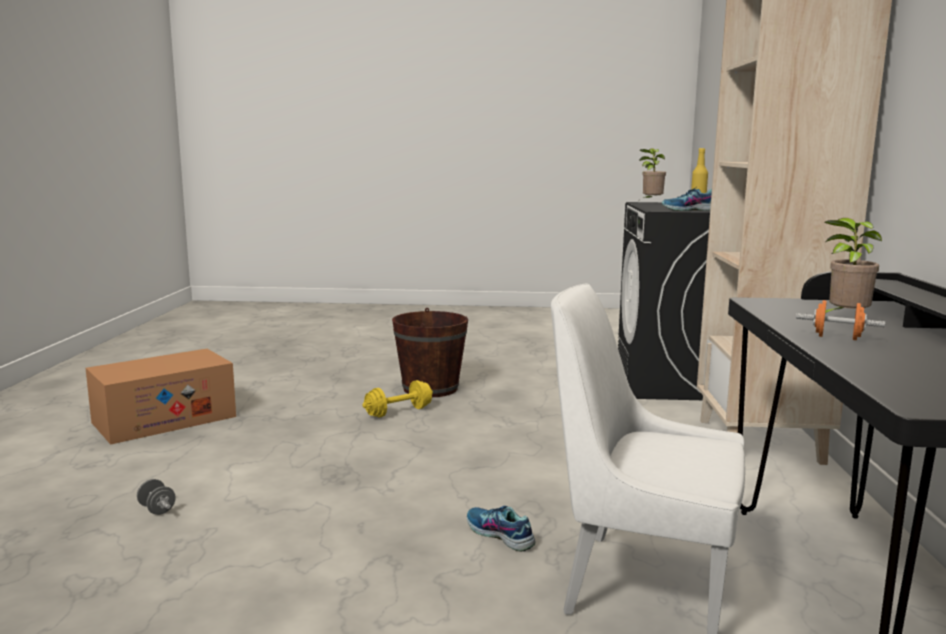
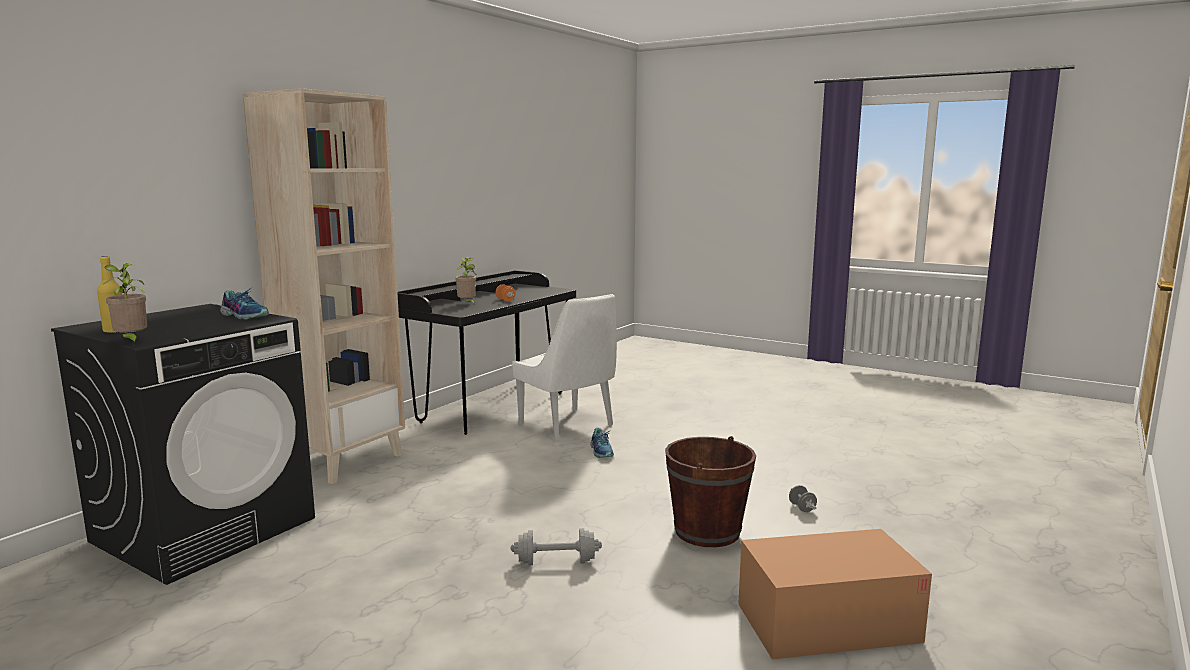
camera: 150 degrees left, 0 degrees up
yellow dumbbell [362,380,433,418] -> grey dumbbell [510,528,602,565]
brown bucket [392,308,468,397] -> brown bucket moved to [665,436,756,547]

